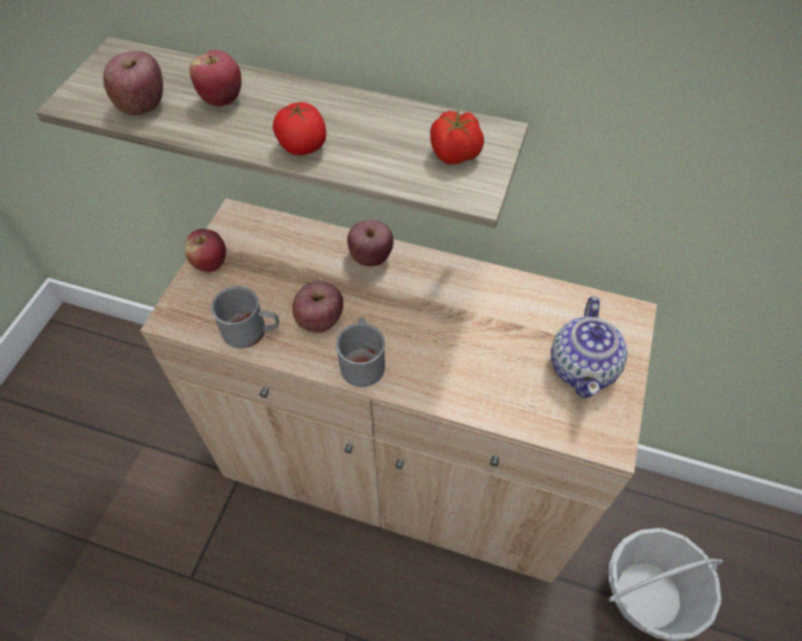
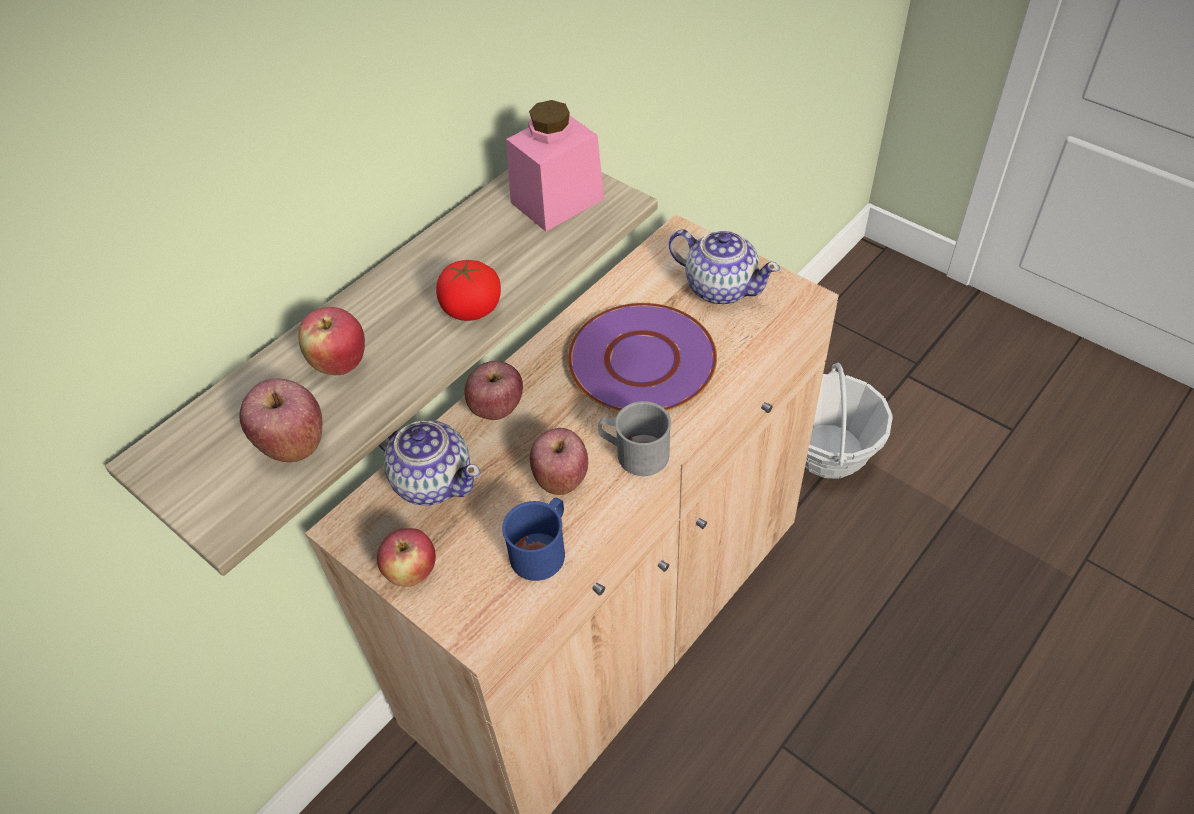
camera: 65 degrees left, 5 degrees down
grey mug [211,286,279,348] -> blue mug [502,497,565,581]
tomato [430,110,484,165] -> pink jar [506,100,604,231]
none -> teapot [378,420,481,506]
none -> purple plate [567,303,717,412]

